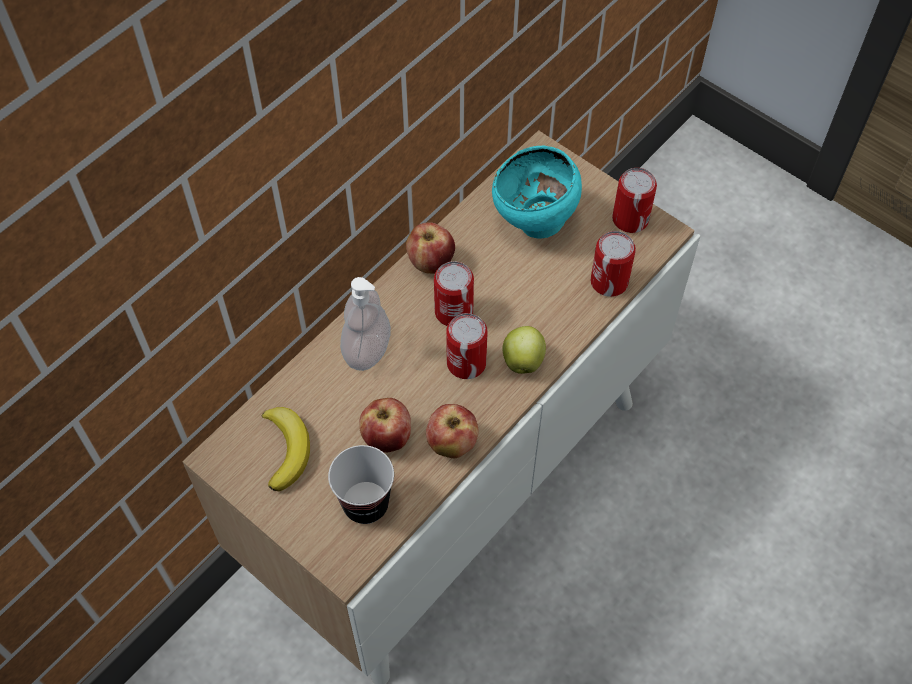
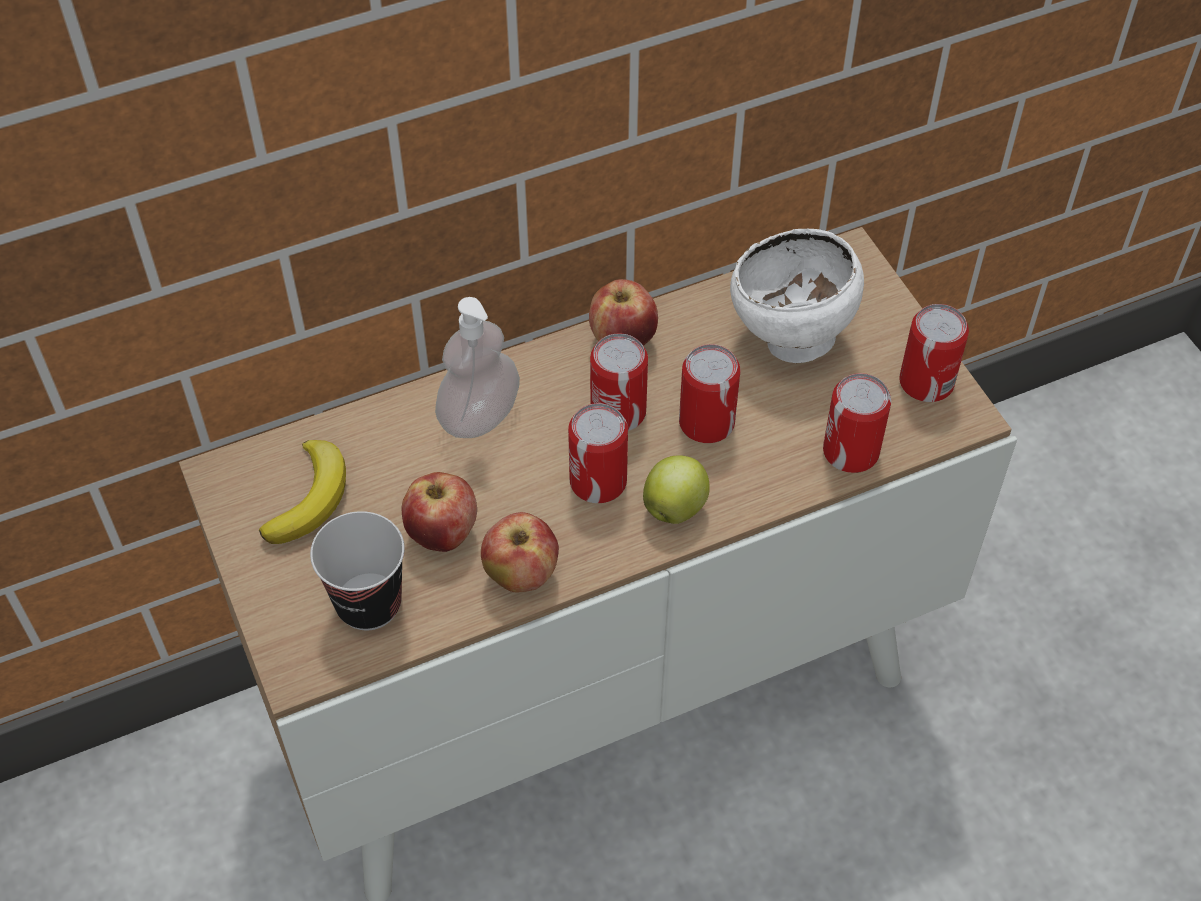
camera: 25 degrees right, 5 degrees down
turquoise bowl [492,146,582,239] -> white bowl [730,229,864,363]
none -> can [679,344,740,443]

